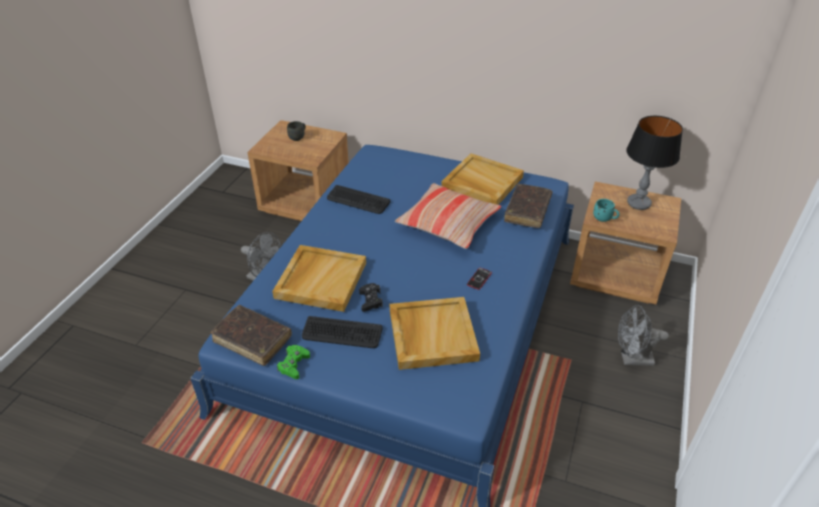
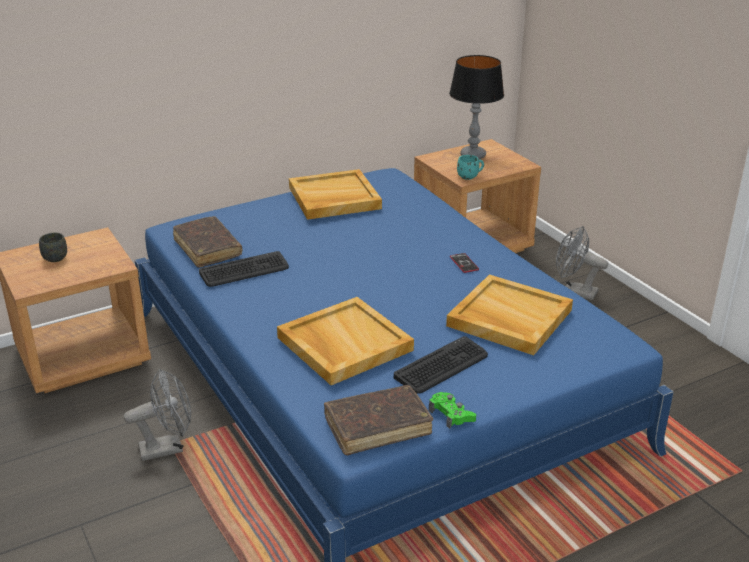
camera: 50 degrees left, 10 degrees down
black game controller [359,283,383,312] -> none
pillow [395,183,501,249] -> none
brown book [504,184,552,228] -> brown book moved to [173,216,242,268]
grey fan [618,305,669,366] -> grey fan turned 75 degrees clockwise [556,226,608,300]

